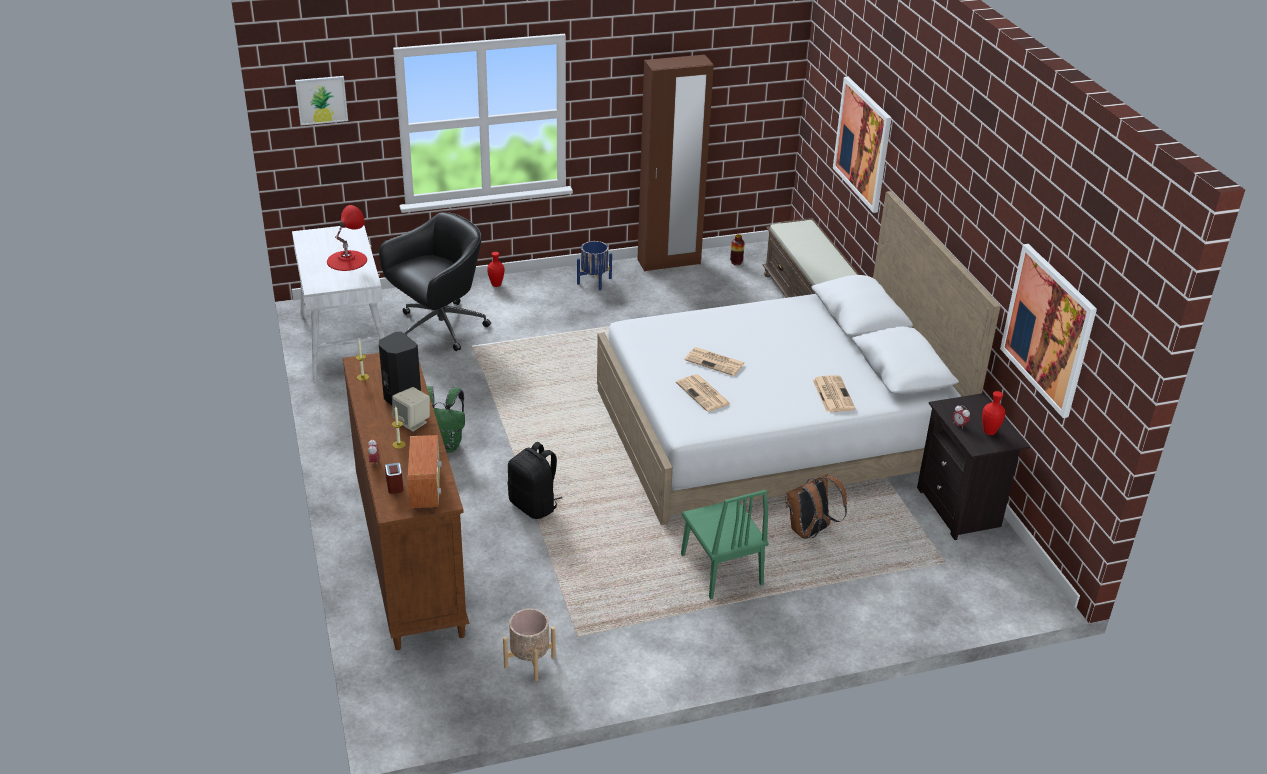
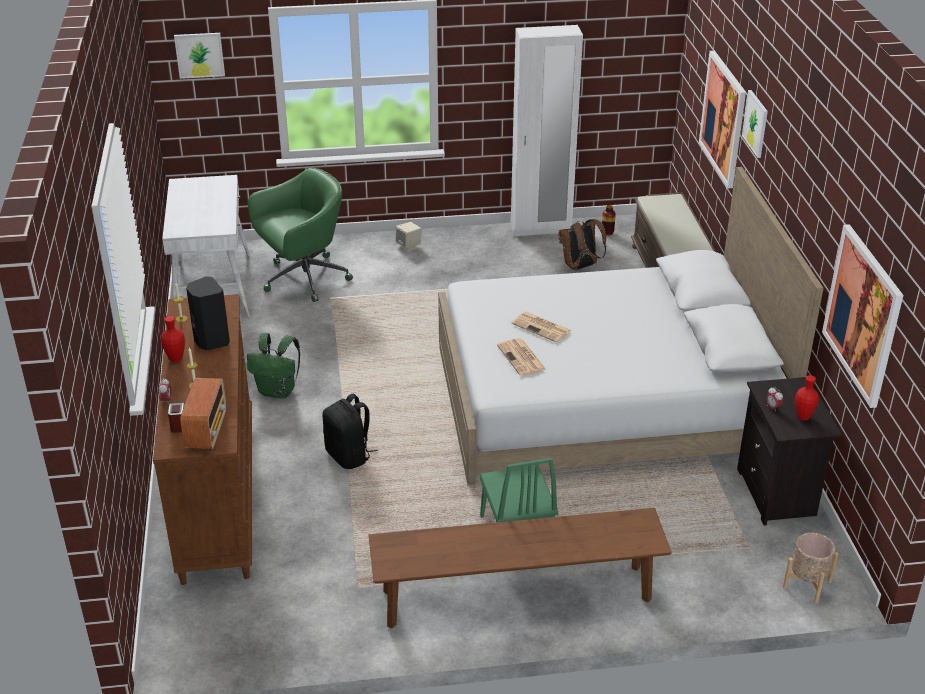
camera: 10 degrees right, 0 degrees up
red table lamp [327,205,367,271] -> none
black office chair [379,212,491,351] -> green office chair [248,168,353,302]
beige speaker [392,387,430,432] -> beige speaker moved to [396,222,422,252]
red vase [487,252,504,287] -> red vase moved to [161,316,185,362]
beige planter [503,609,556,681] -> beige planter moved to [783,533,838,603]
blue planter [577,241,612,290] -> none
brown wardrobe [637,55,714,271] -> white wardrobe [511,25,583,237]
brown backpack [785,474,847,539] -> brown backpack moved to [558,219,606,270]
newspaper [813,375,856,412] -> none
none -> brown bench [368,508,672,629]
none -> picture [742,90,768,158]

